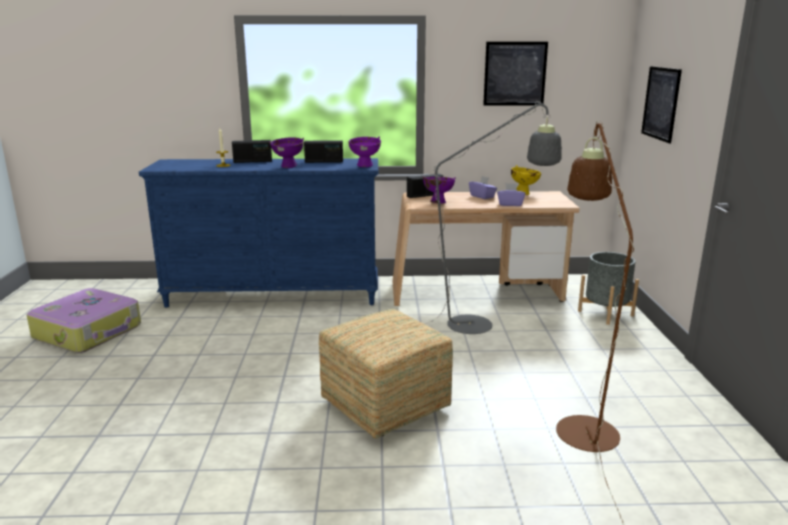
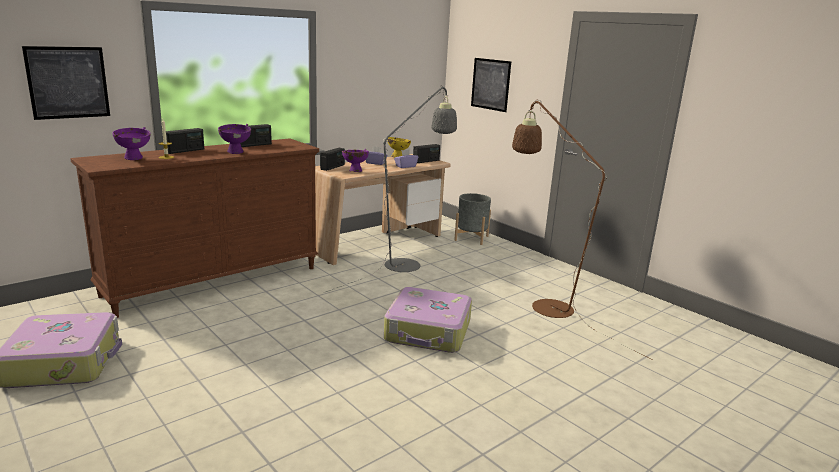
camera: 40 degrees left, 0 degrees up
blue dresser [139,158,378,308] -> brown dresser [70,138,319,318]
ottoman [319,309,453,439] -> suitcase [384,287,472,353]
purple bowl [348,137,381,167] -> purple bowl moved to [112,127,151,160]
picture [483,42,548,106] -> picture moved to [22,46,110,120]
none -> radio [413,144,440,163]

